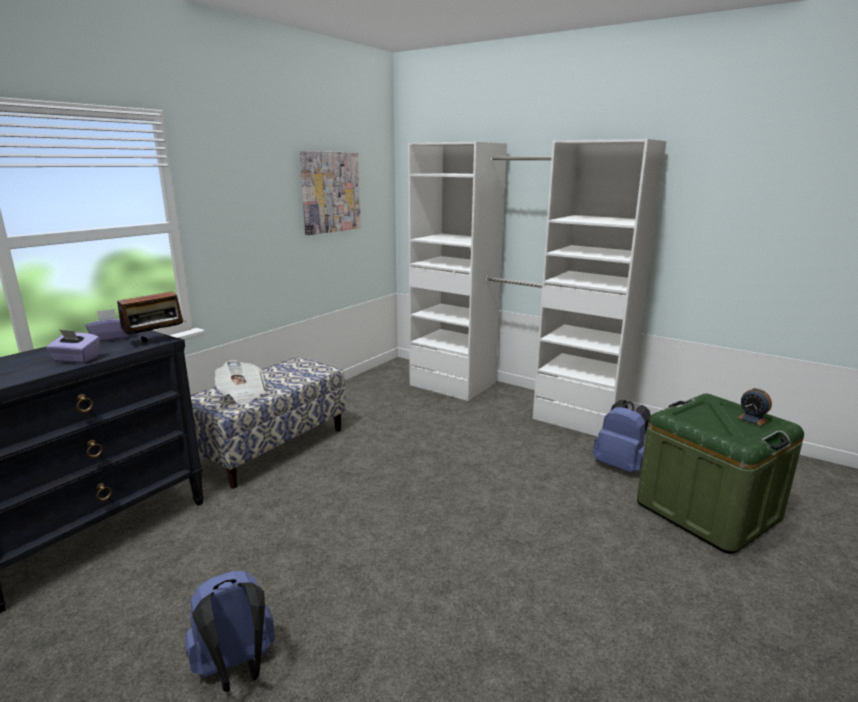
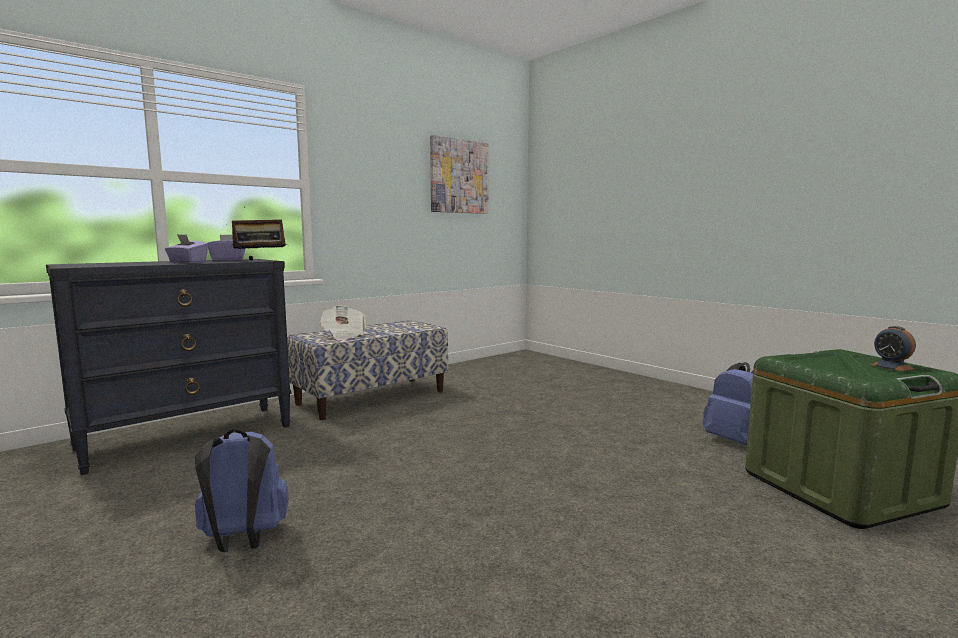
camera: 15 degrees right, 10 degrees down
white wardrobe [408,139,666,437] -> none

